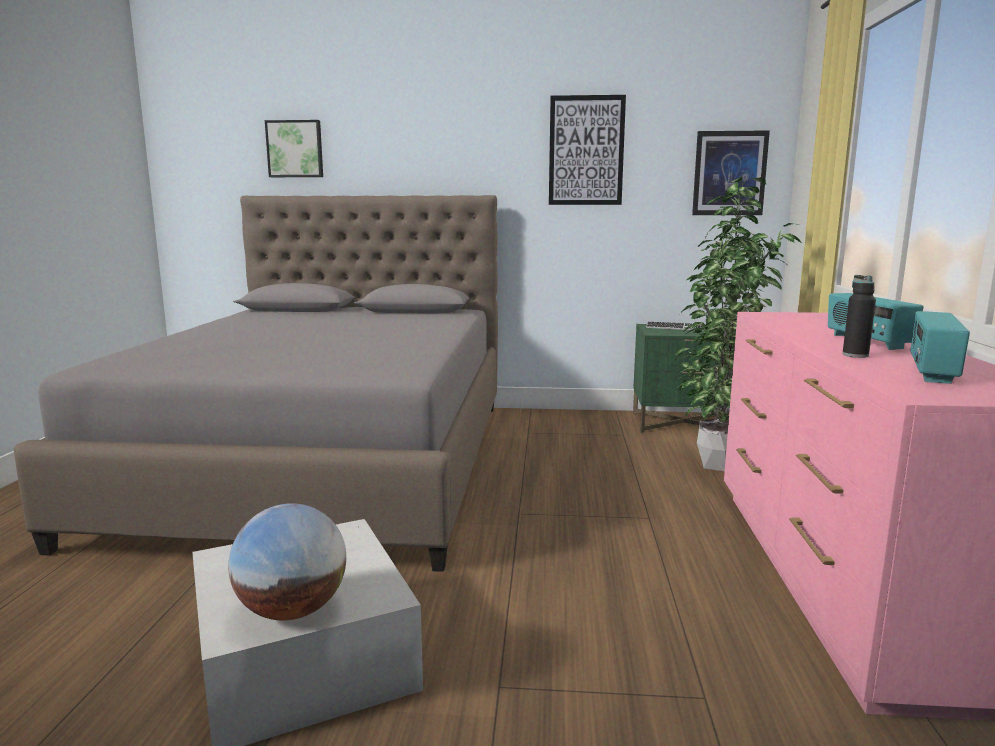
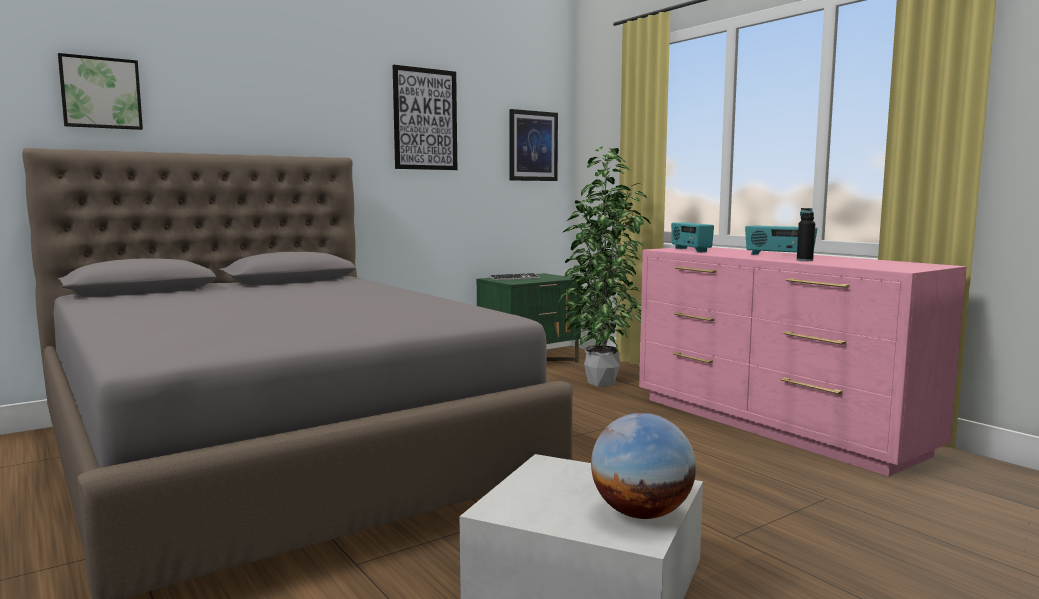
camera: 40 degrees left, 5 degrees down
radio [910,311,970,384] -> radio moved to [671,222,714,252]

